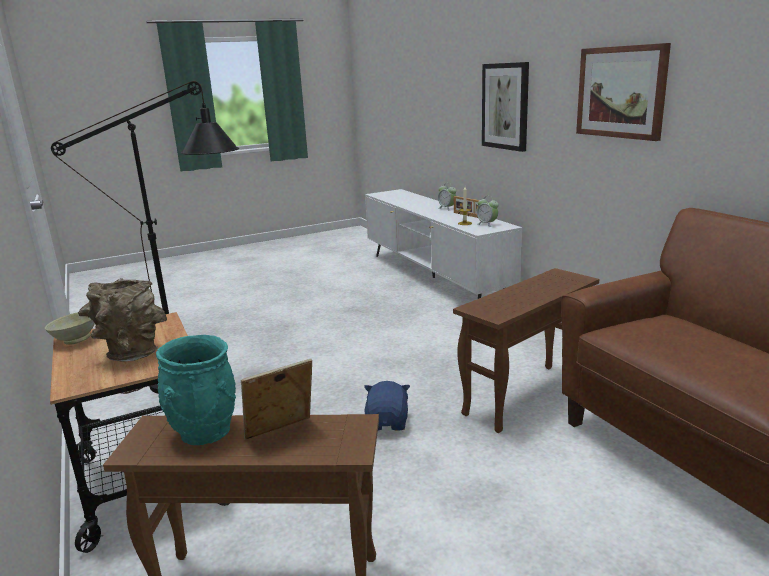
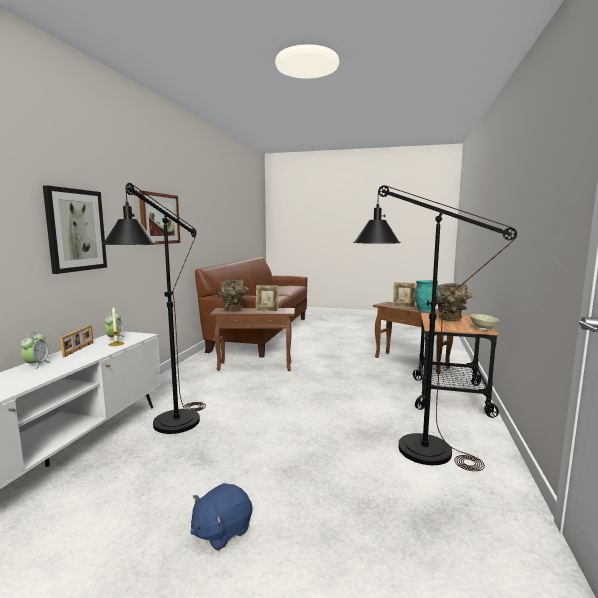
camera: 140 degrees left, 10 degrees down
blue plush toy [364,381,410,430] -> blue plush toy moved to [190,483,252,551]
none -> black floor lamp [102,183,206,434]
none -> brown vase [218,279,249,312]
none -> picture frame [256,285,279,312]

